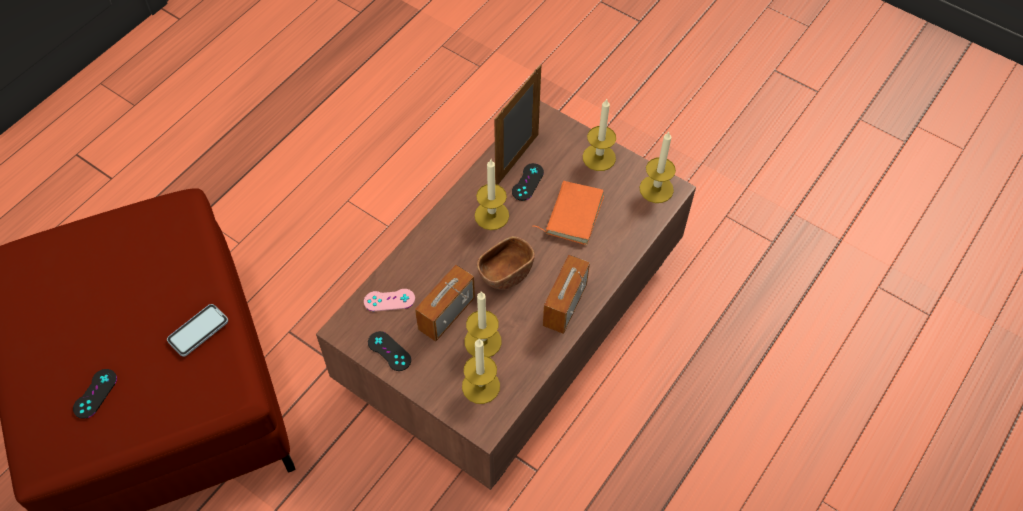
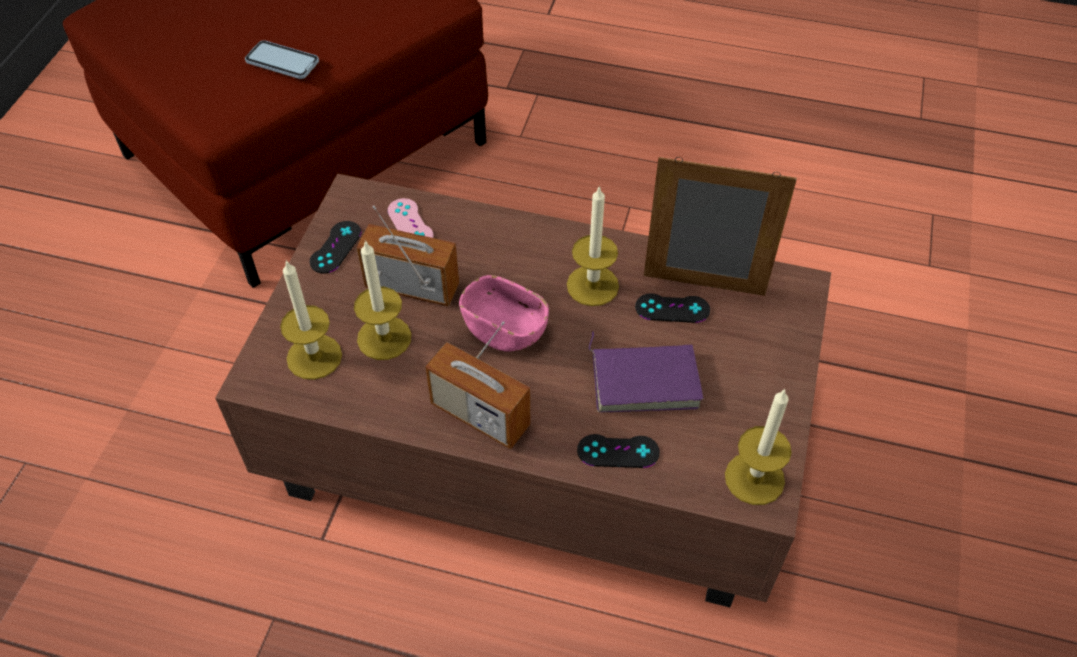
camera: 70 degrees right, 5 degrees down
black game controller [73,369,117,419] -> black game controller moved to [577,434,660,468]
brown bowl [477,236,535,290] -> pink bowl [459,275,549,352]
orange book [532,181,604,245] -> purple book [589,332,704,412]
radio [543,255,590,334] -> radio turned 150 degrees counterclockwise [425,321,530,449]
candle [583,98,616,171] -> none

